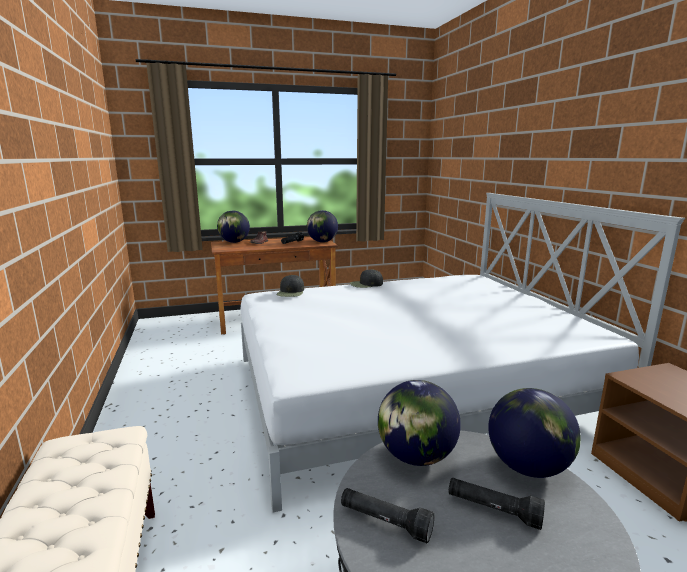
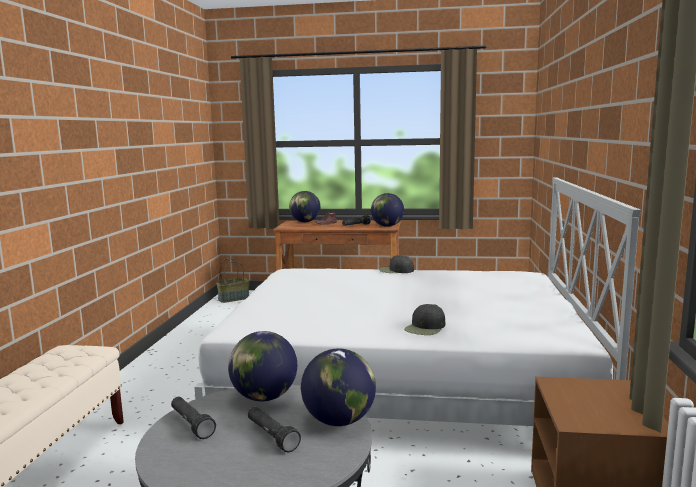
camera: 25 degrees right, 5 degrees down
black cap [277,275,304,297] -> black cap moved to [404,304,445,335]
none -> basket [216,258,250,303]

